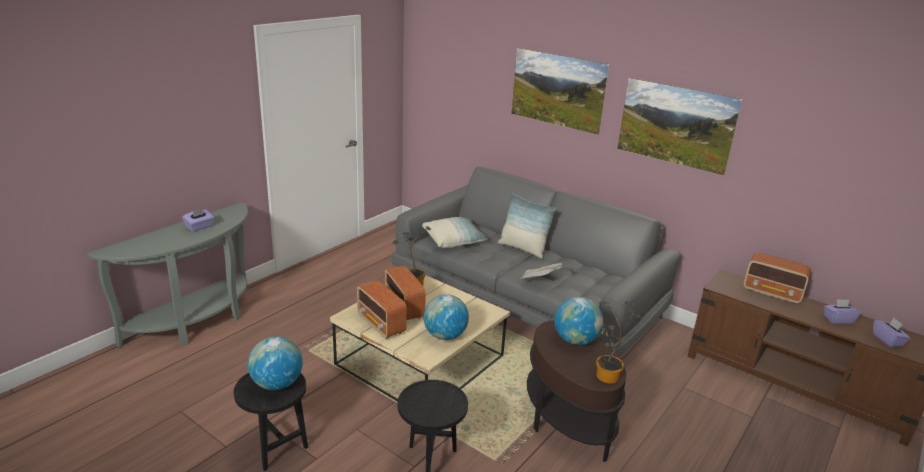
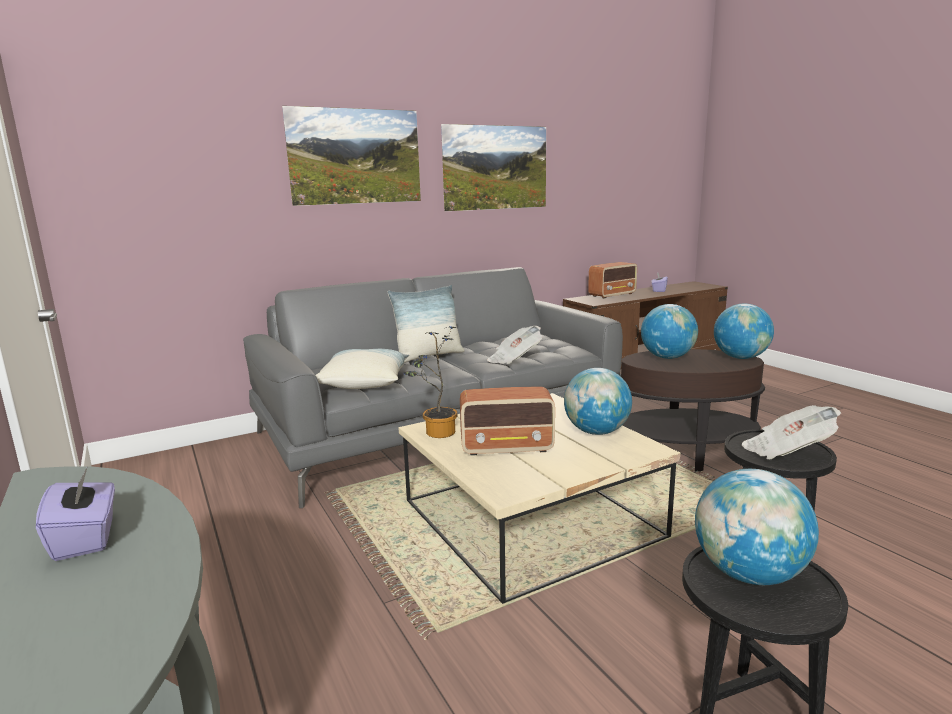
camera: 65 degrees left, 10 degrees down
radio [357,280,407,339] -> none
potted plant [596,301,641,383] -> globe [714,304,774,359]
purple tissue box [873,318,910,347] -> none
none -> newspaper [741,405,841,459]

